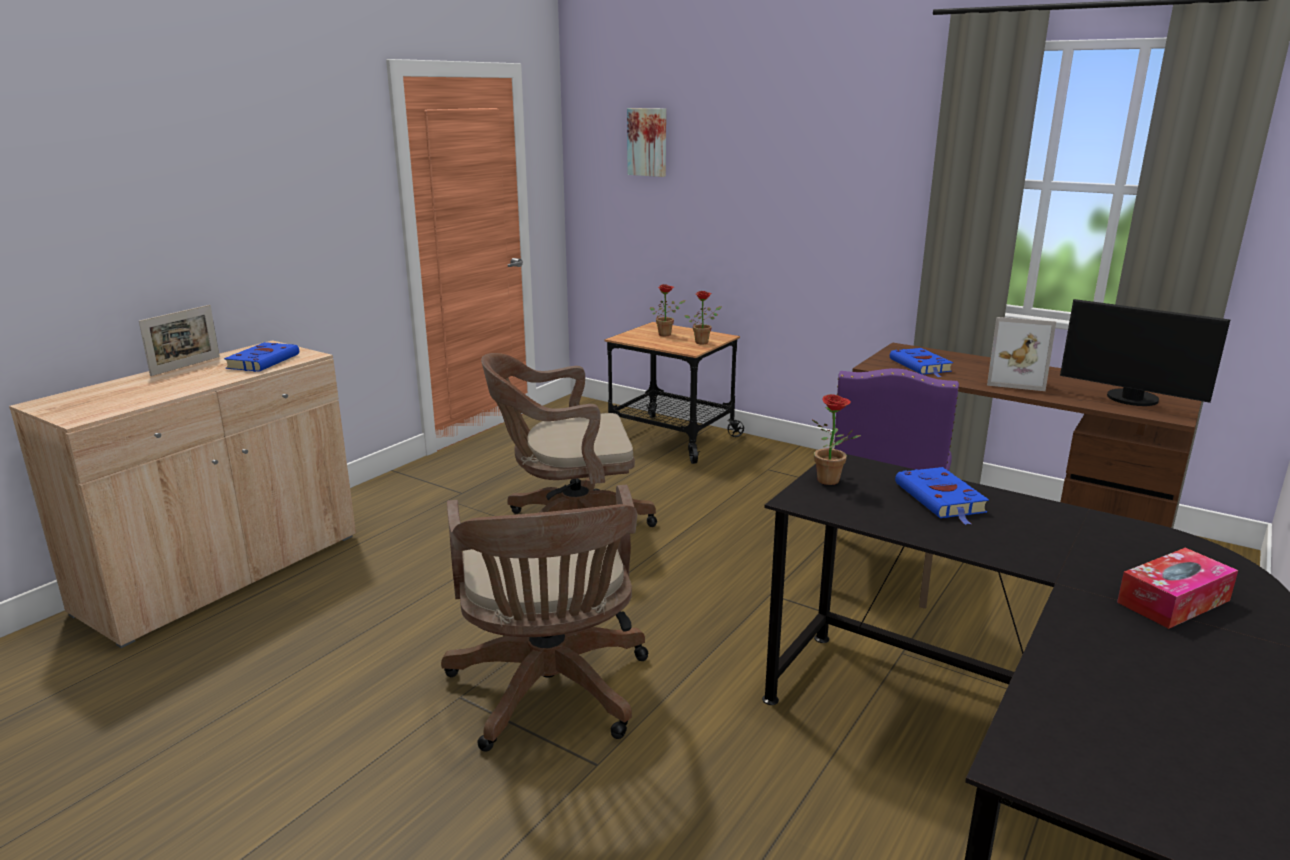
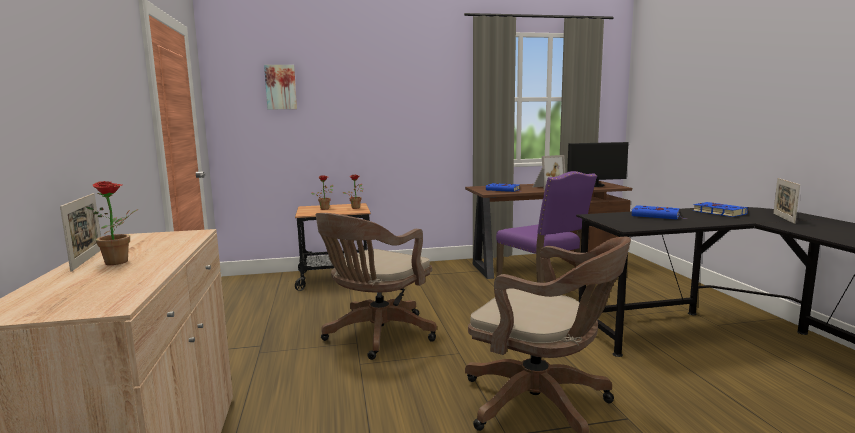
camera: 45 degrees left, 10 degrees down
blue book [224,342,299,372] -> blue book moved to [693,202,748,217]
potted plant [812,394,861,485] -> potted plant moved to [85,181,138,265]
tissue box [1117,548,1238,629] -> picture frame [773,178,800,224]

